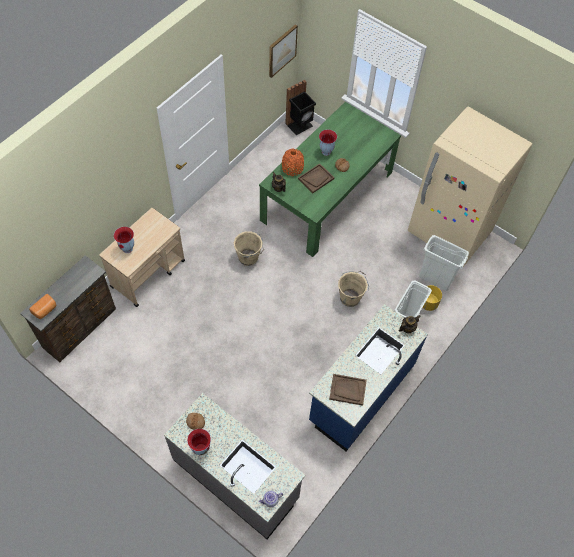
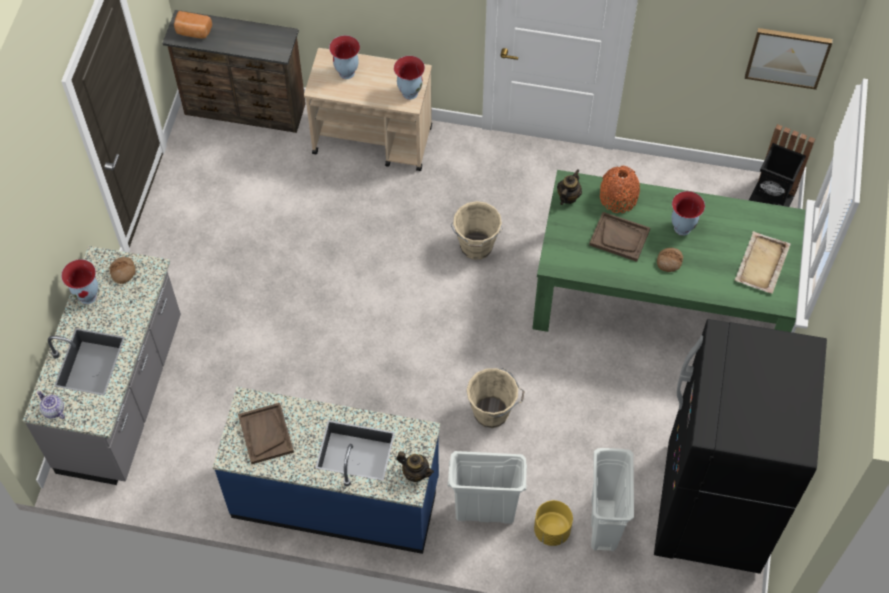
camera: 65 degrees right, 0 degrees up
beige fridge [408,106,532,267] -> black fridge [654,319,827,574]
none -> vase [394,56,425,100]
none -> beige tray [735,231,790,294]

